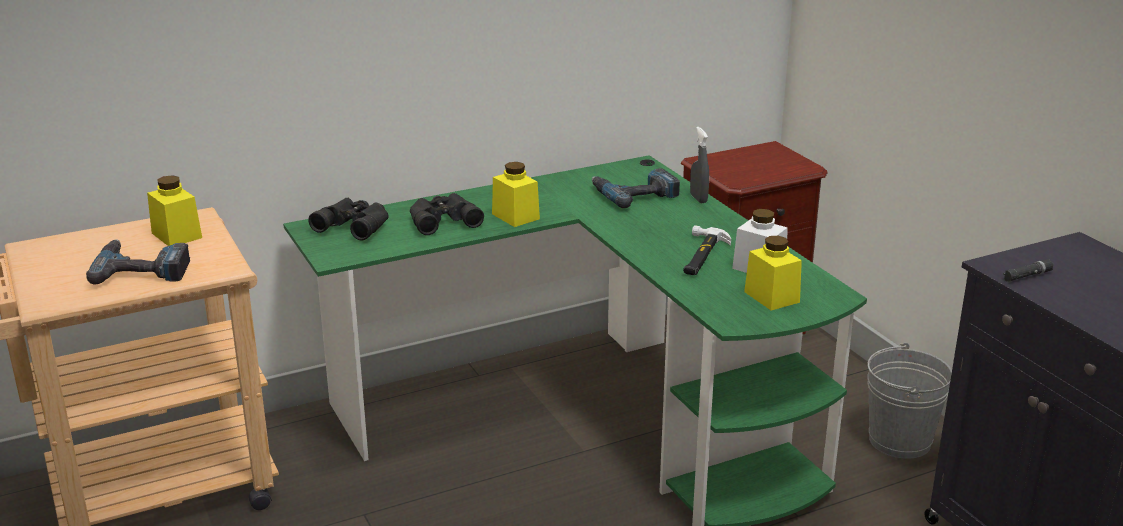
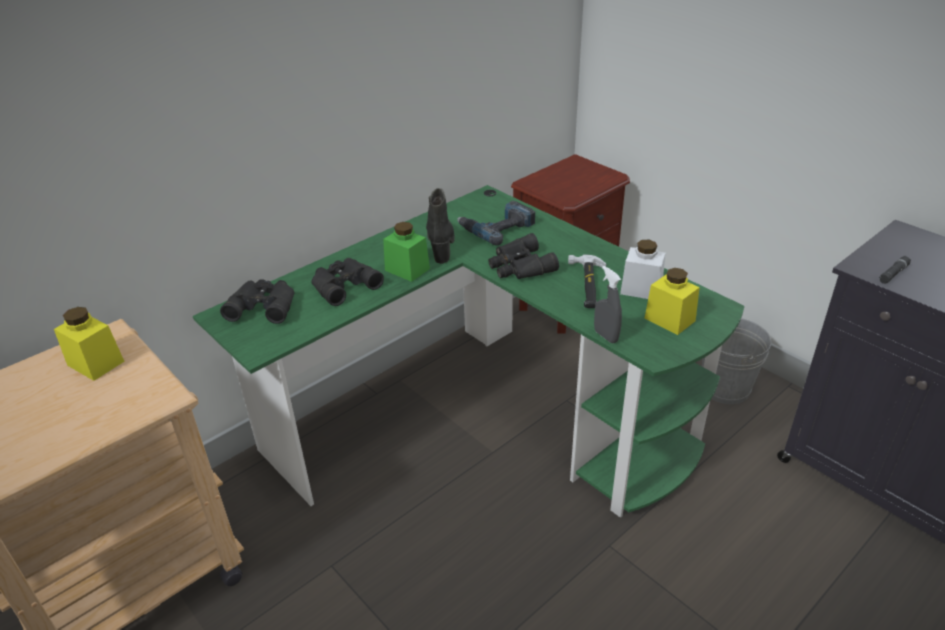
camera: 15 degrees left, 10 degrees up
power drill [86,239,190,284] -> none
yellow jar [492,162,540,227] -> green jar [383,222,430,282]
grey spray bottle [690,127,709,203] -> grey spray bottle moved to [594,266,622,343]
none -> black boot [426,188,455,264]
none -> black binoculars [488,233,559,279]

